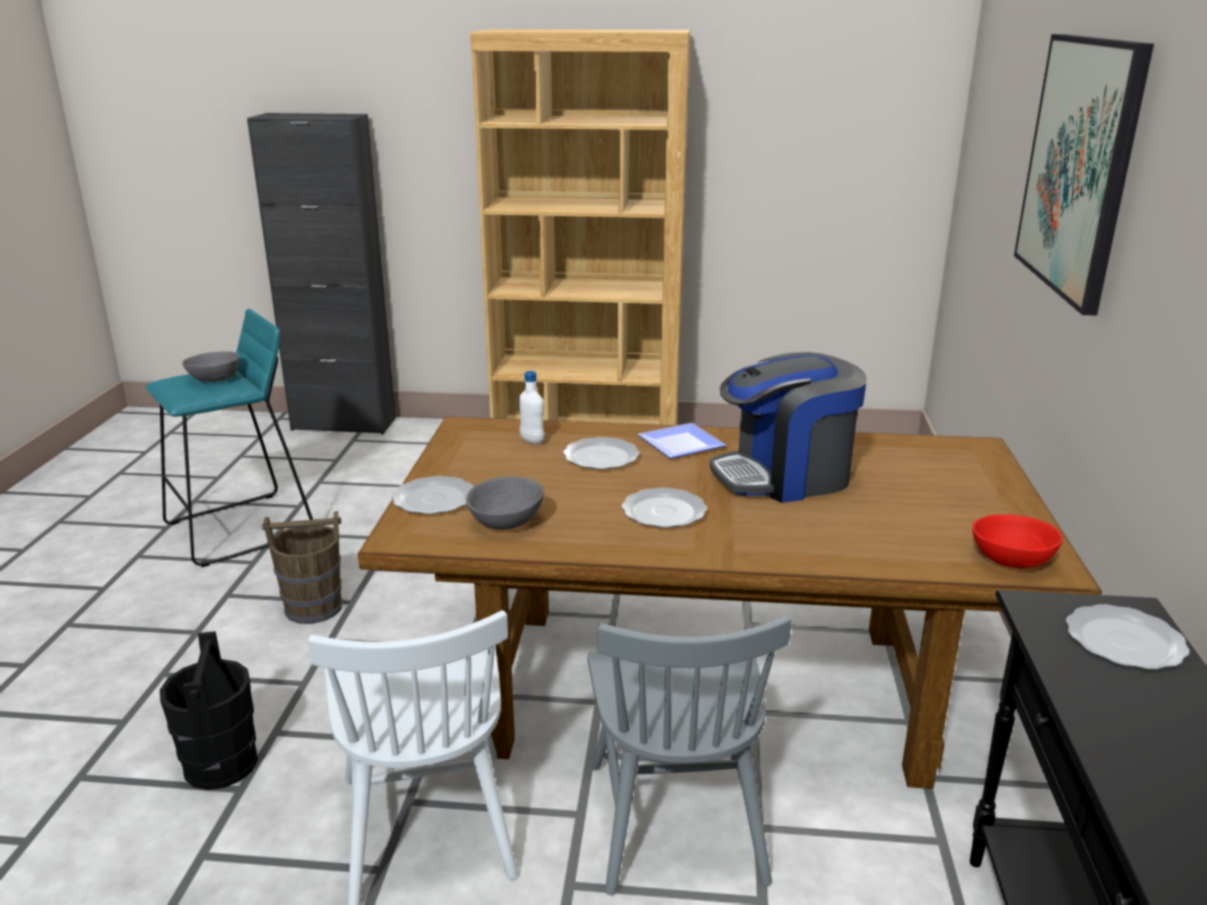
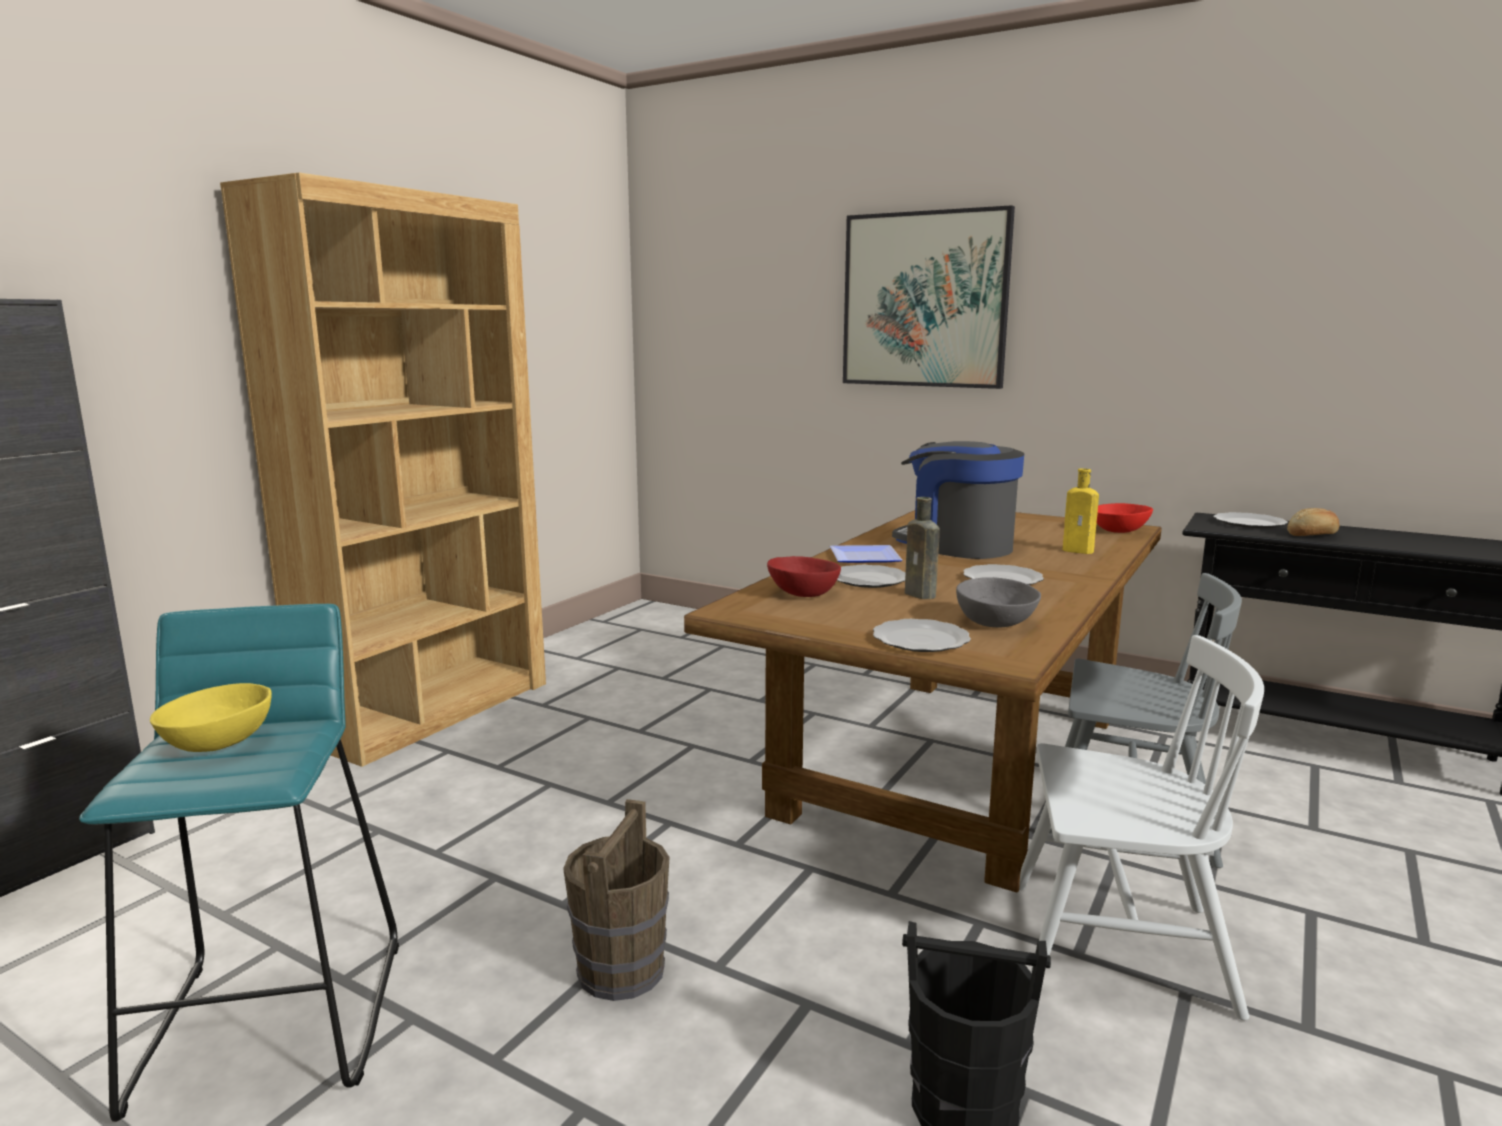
camera: 65 degrees left, 10 degrees down
grey bowl [182,351,240,382] -> yellow bowl [150,683,272,752]
white bottle [519,371,545,444] -> red bowl [767,556,841,597]
coffee machine [710,352,867,503] -> coffee machine turned 120 degrees clockwise [892,441,1024,559]
none -> brown bottle [905,497,940,599]
none -> yellow bottle [1063,468,1099,554]
none -> bread [1287,508,1340,536]

